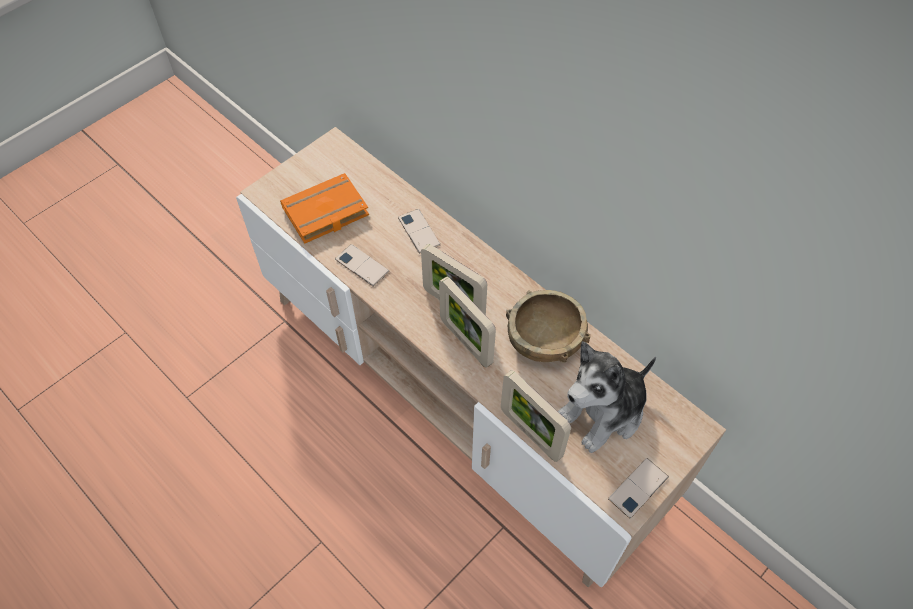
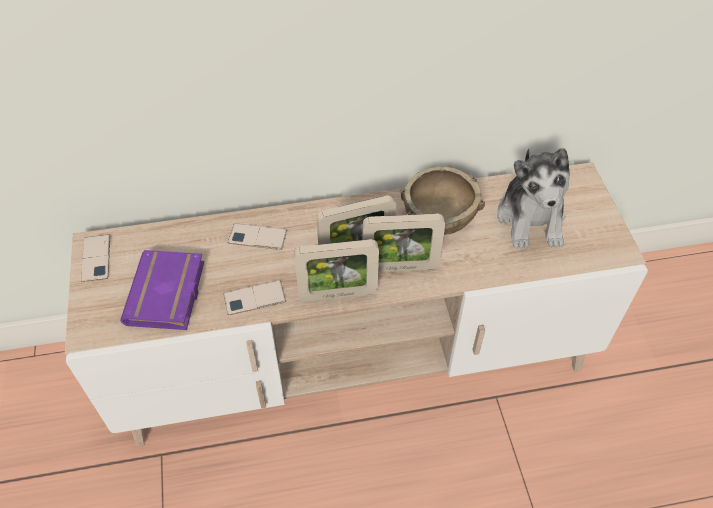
camera: 55 degrees left, 5 degrees down
orange book [280,173,369,244] -> purple book [120,250,204,330]
picture frame [501,370,571,462] -> picture frame moved to [294,239,379,302]
phone [608,458,669,518] -> phone moved to [81,234,110,282]

